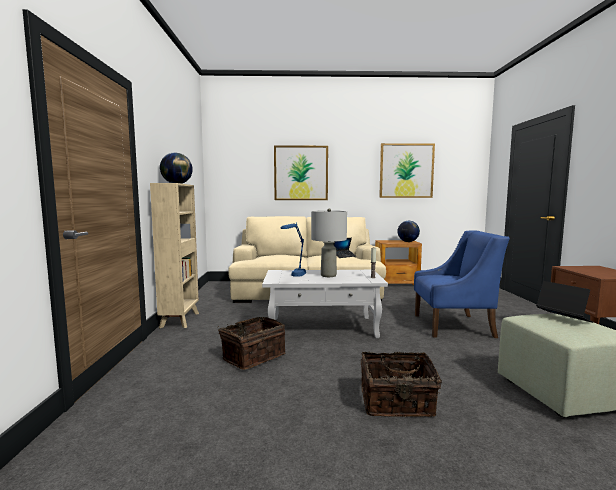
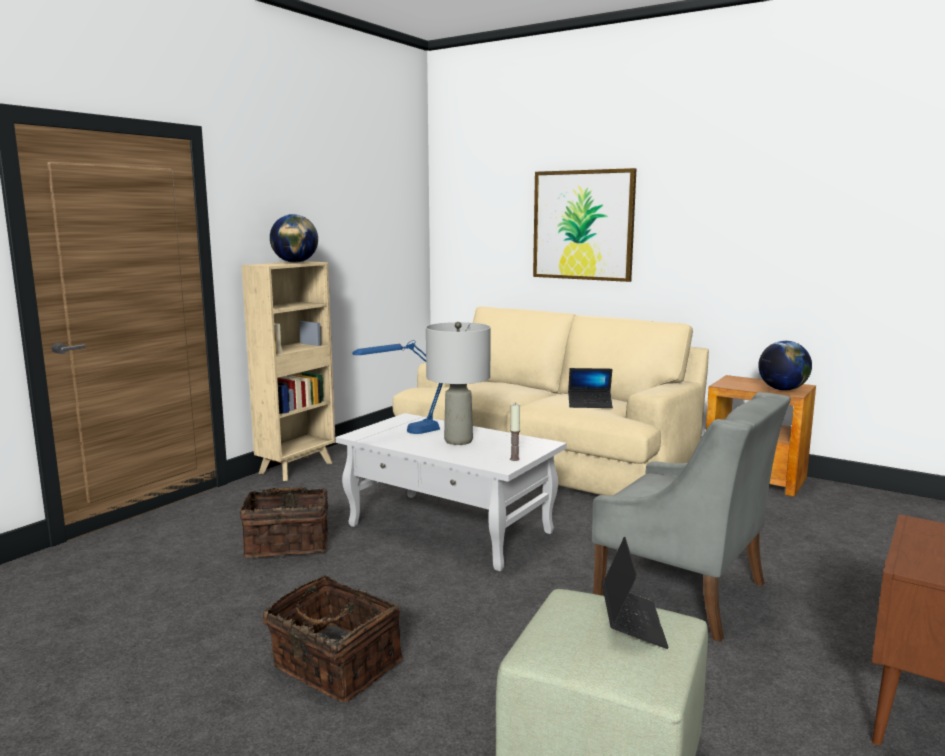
camera: 35 degrees right, 5 degrees up
picture [379,143,435,198] -> none
blue armchair [414,231,510,338] -> grey armchair [592,392,791,642]

